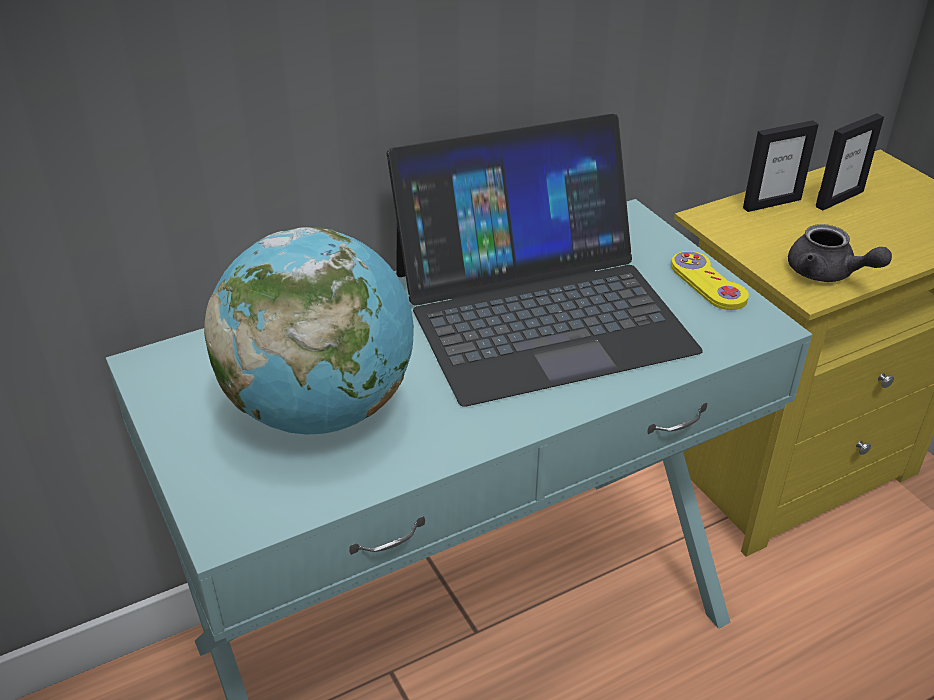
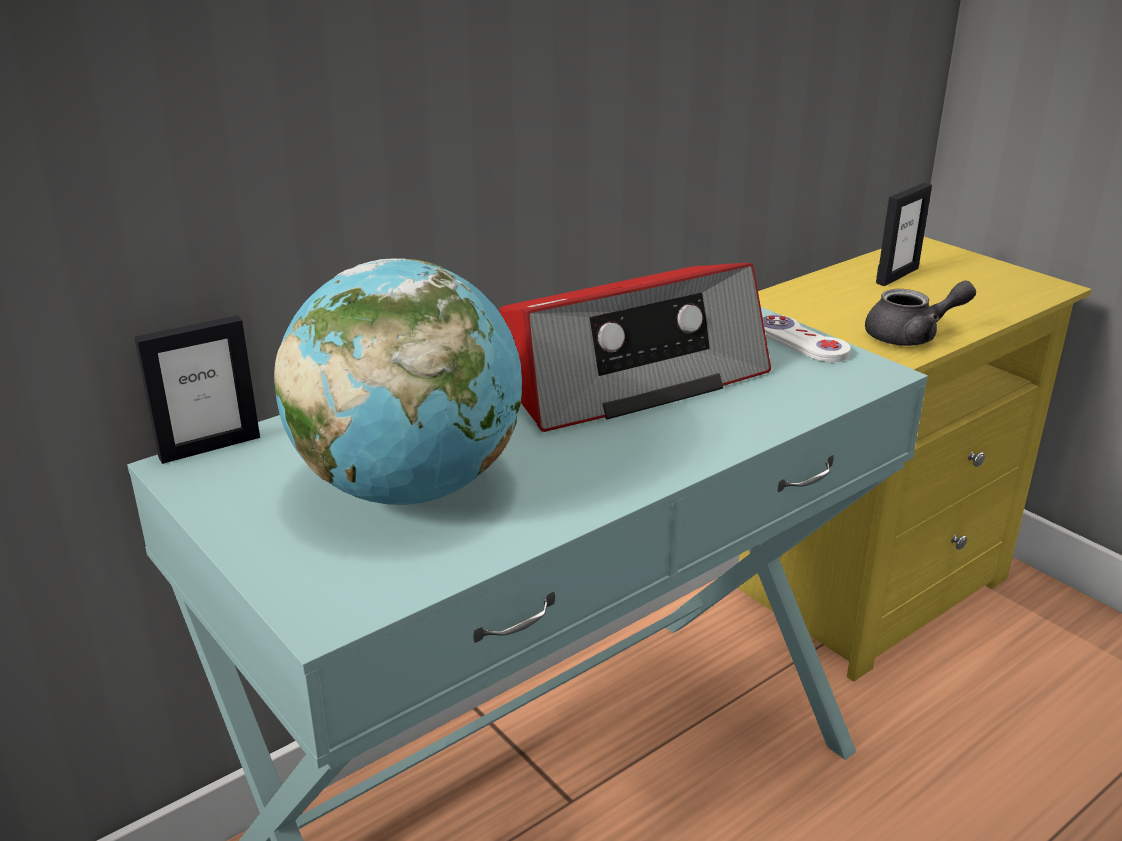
camera: 10 degrees left, 10 degrees down
laptop [387,114,703,407] -> radio [499,263,771,432]
yellow game controller [671,251,749,310] -> white game controller [763,315,851,362]
picture frame [743,120,819,212] -> picture frame moved to [134,315,260,464]
grey teapot [788,224,892,282] -> grey teapot turned 45 degrees counterclockwise [865,280,976,346]

